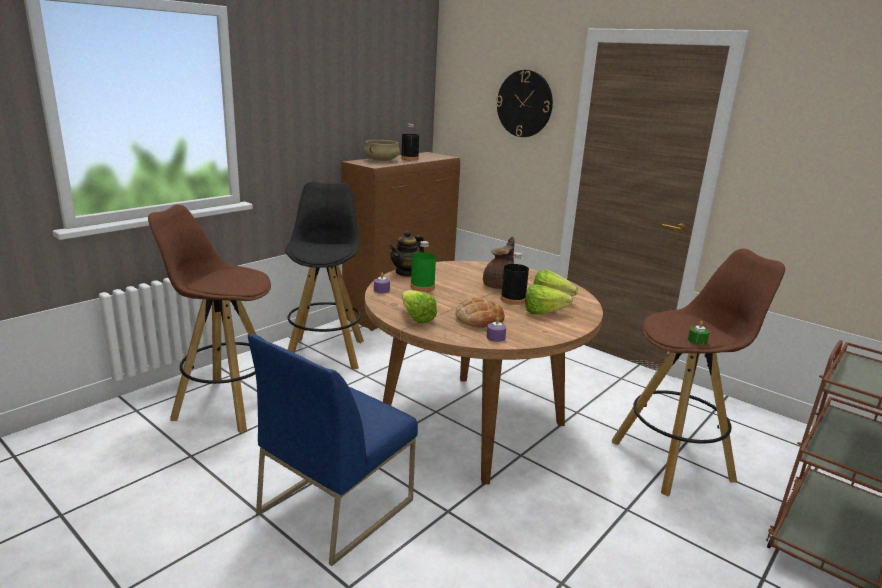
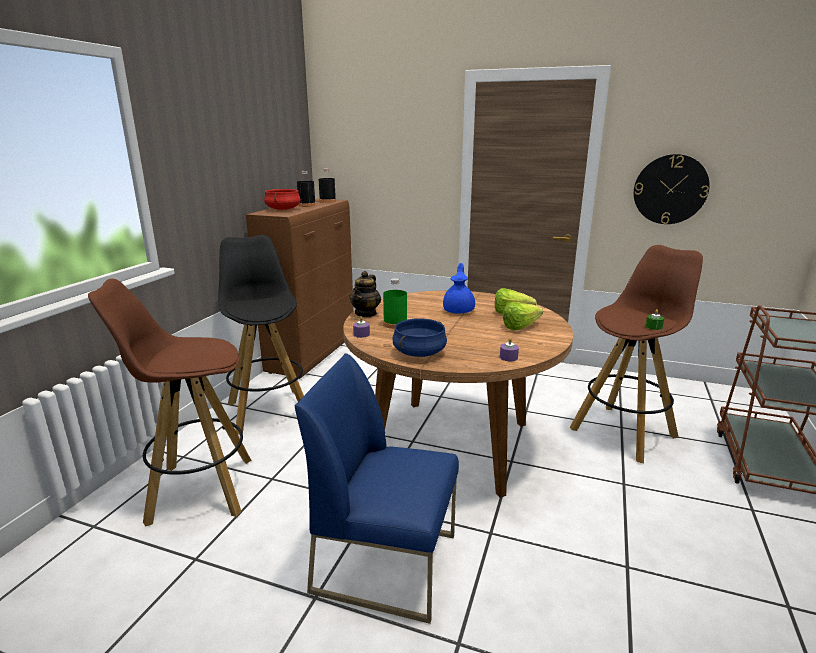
camera: 20 degrees left, 0 degrees up
blue chair [248,334,418,566] -> blue chair turned 90 degrees clockwise [295,353,459,624]
beige cooking pot [364,140,400,161] -> red cooking pot [264,189,301,210]
lettuce [402,290,437,323] -> blue cooking pot [393,318,447,357]
bread [455,297,505,328] -> none
brown teapot [483,237,515,289] -> blue teapot [443,263,475,314]
wall clock [496,70,553,137] -> wall clock moved to [634,154,710,224]
black bottle [501,252,529,305] -> black bottle moved to [318,168,336,203]

